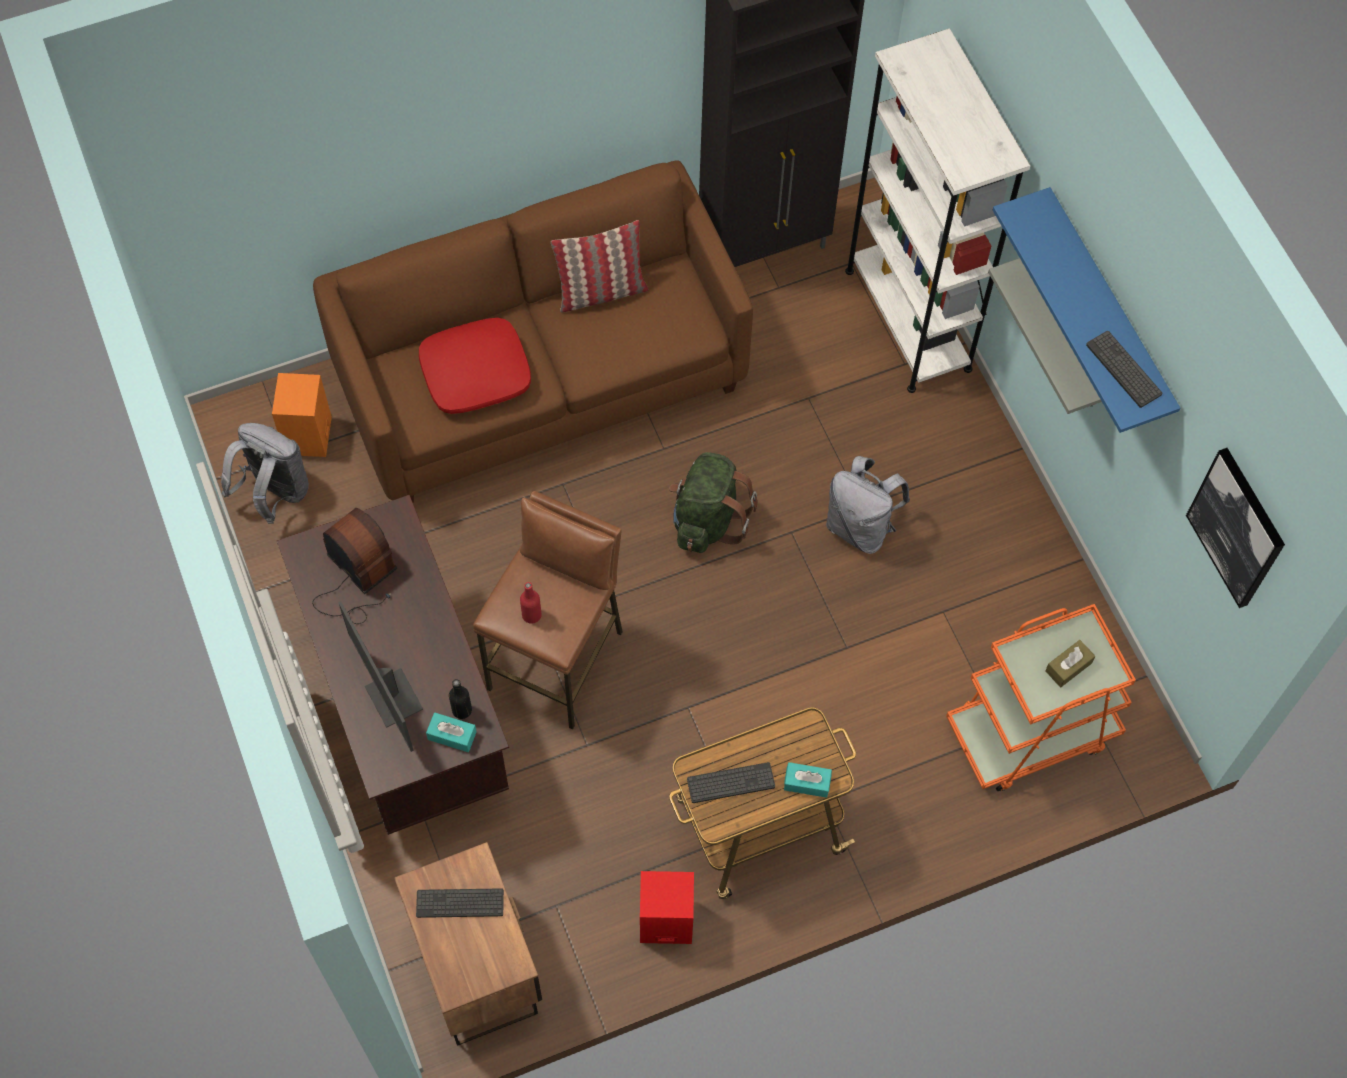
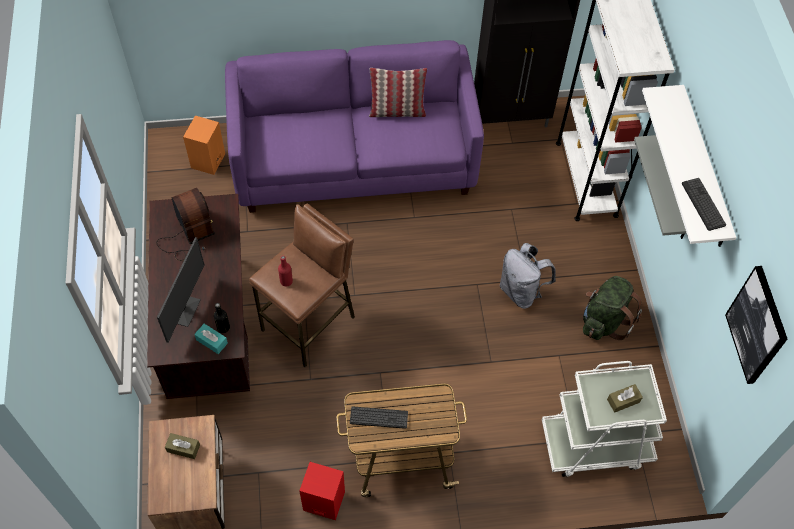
camera: 15 degrees right, 5 degrees down
grey backpack [221,423,309,524] -> none
brown sofa [313,160,753,503] -> purple sofa [225,40,484,213]
monitor [338,601,423,752] -> monitor turned 150 degrees counterclockwise [157,237,205,343]
keyboard [416,888,504,918] -> brown tissue box [165,433,200,459]
red pillow [419,318,531,414] -> none
green backpack [669,452,758,553] -> green backpack moved to [583,276,642,340]
turquoise tissue box [784,762,832,798] -> none
orange cart [946,604,1136,791] -> white cart [542,361,667,477]
blue shelf [993,187,1180,433] -> white shelf [642,85,736,247]

